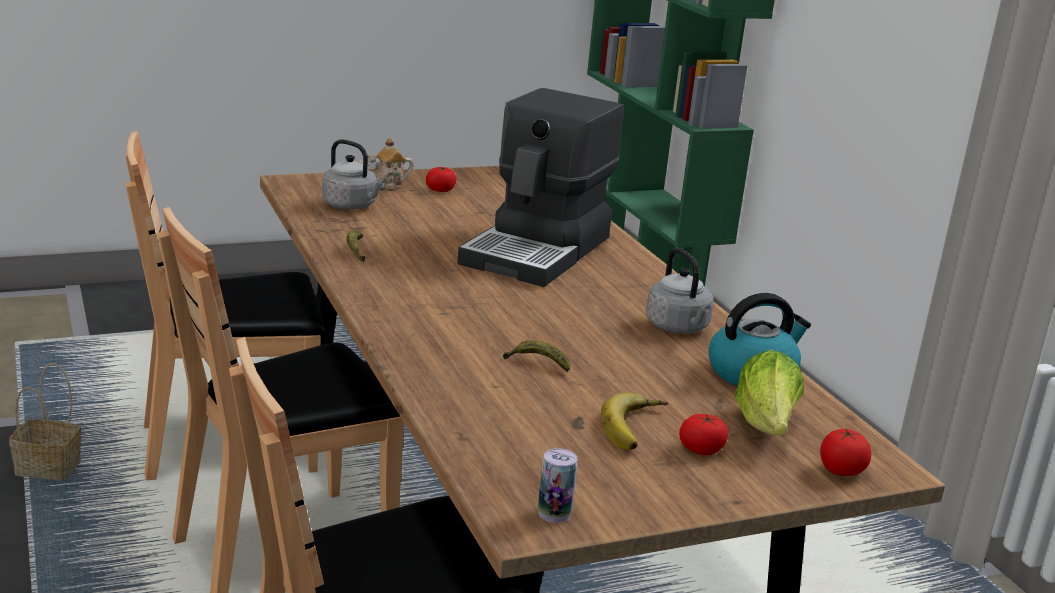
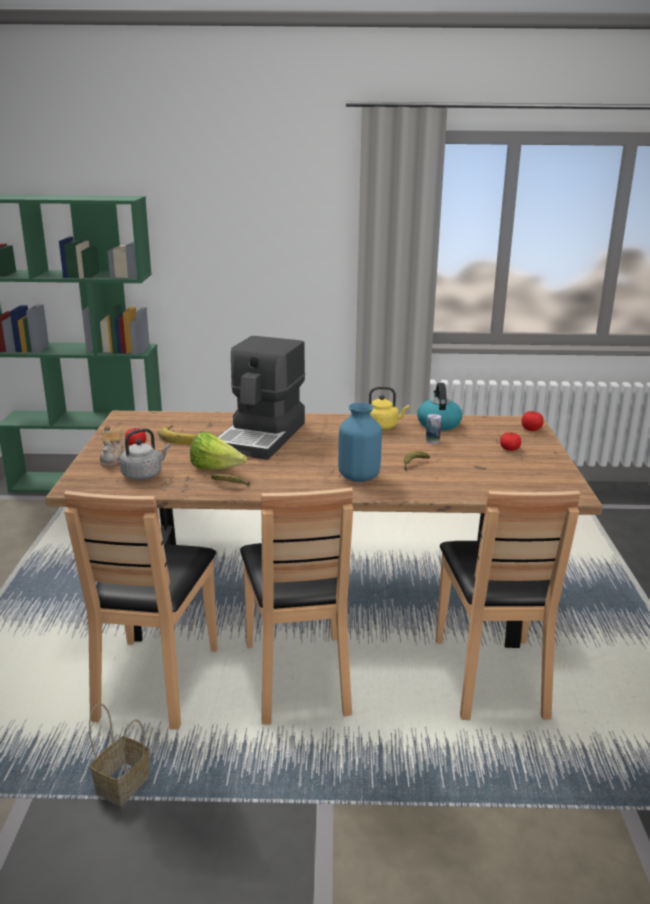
camera: 65 degrees left, 0 degrees up
coffee machine [457,88,624,287] -> coffee machine turned 60 degrees clockwise [218,336,305,460]
can [538,448,578,523] -> can moved to [426,414,441,444]
banana [601,392,668,450] -> banana moved to [158,425,196,444]
grey kettle [646,248,714,334] -> yellow kettle [369,386,409,430]
lettuce [734,350,804,435] -> lettuce moved to [190,432,247,470]
none -> blue vase [338,402,382,482]

